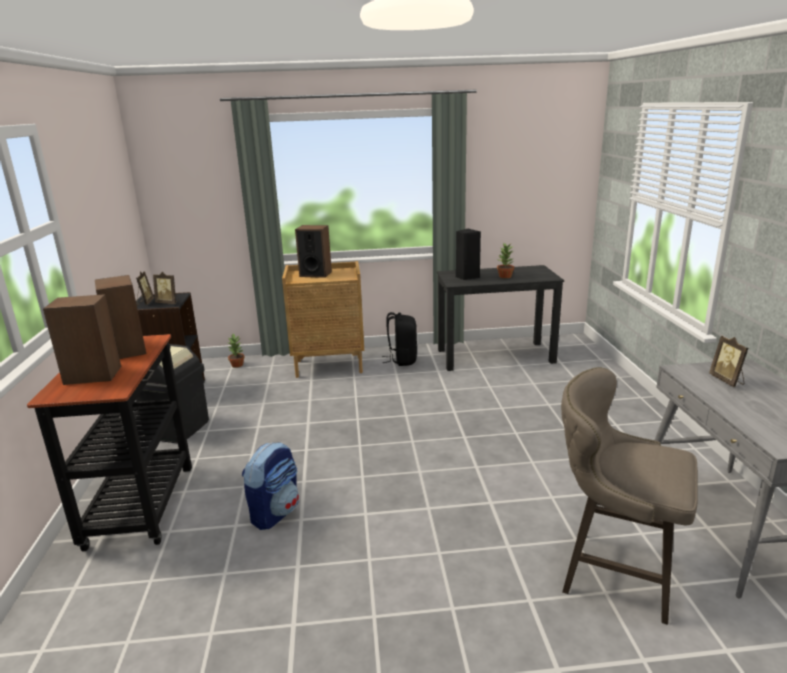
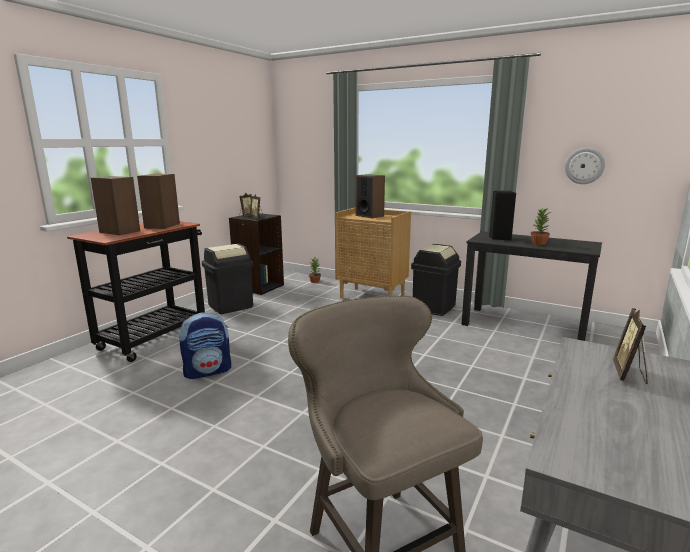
camera: 35 degrees right, 5 degrees down
black backpack [382,312,417,366] -> black trash can [411,244,461,316]
none -> wall clock [565,148,605,184]

